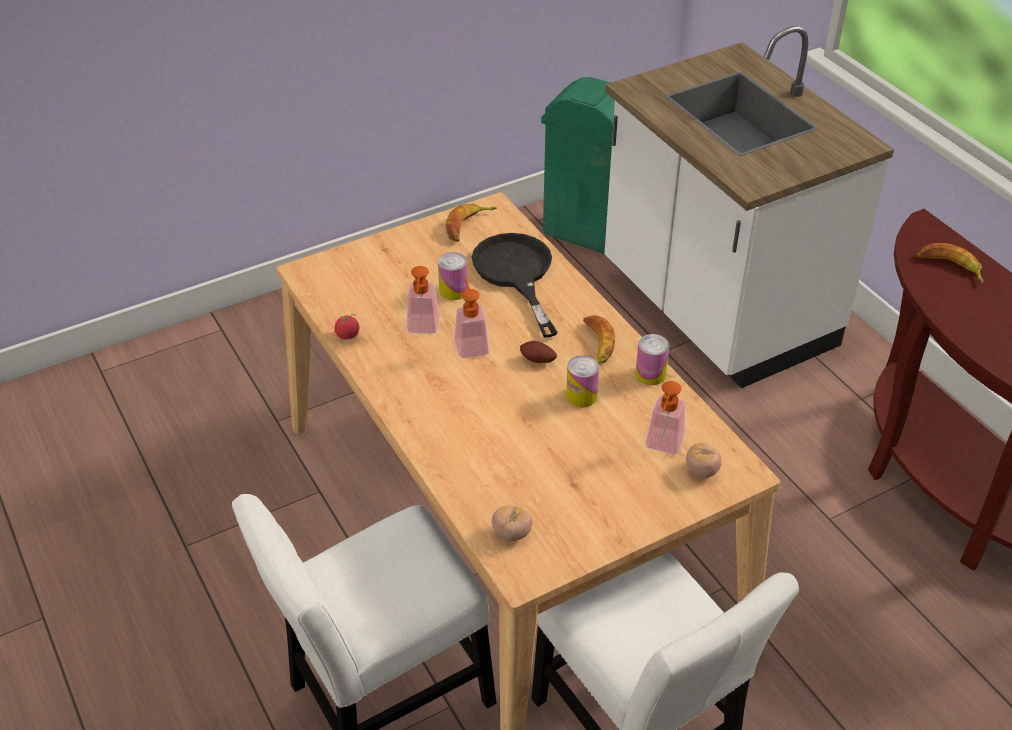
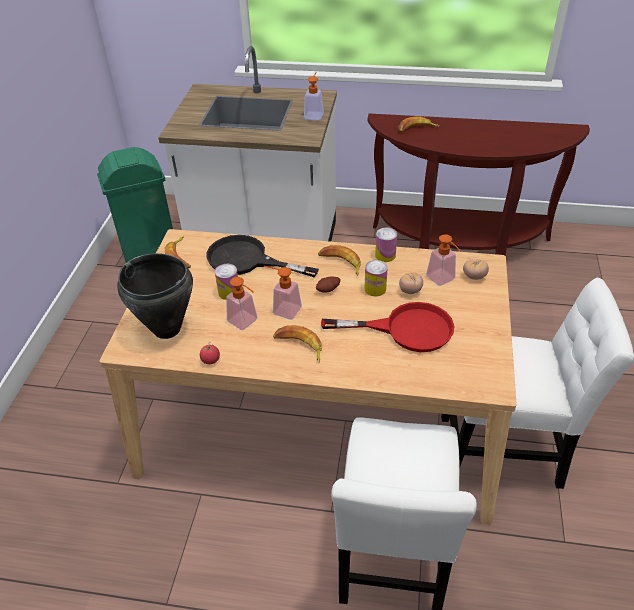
camera: 50 degrees left, 0 degrees up
tomato [492,505,532,541] -> tomato moved to [399,272,423,294]
none -> black cooking pot [117,253,193,339]
none -> banana [273,325,322,362]
none -> soap dispenser [304,72,324,120]
none -> red frying pan [321,302,454,352]

